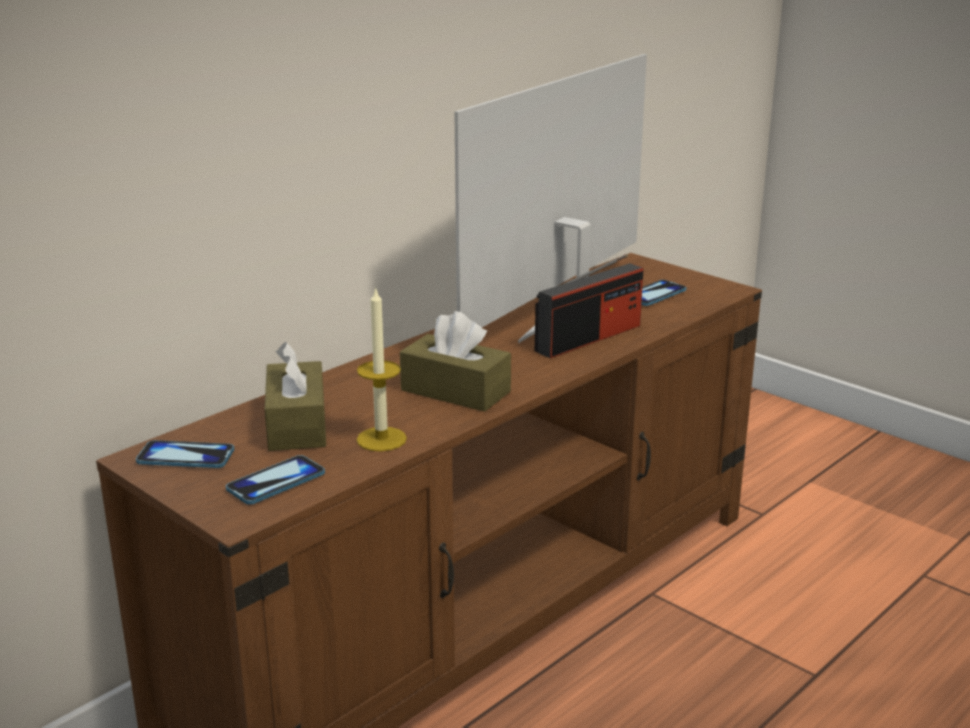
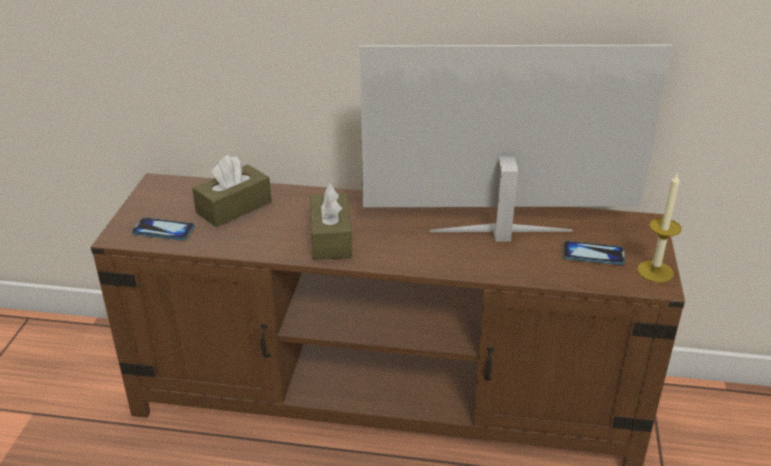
camera: 55 degrees right, 10 degrees up
phone [136,440,234,468] -> none
candle [356,286,407,451] -> candle moved to [637,172,681,283]
radio [535,254,643,359] -> none

